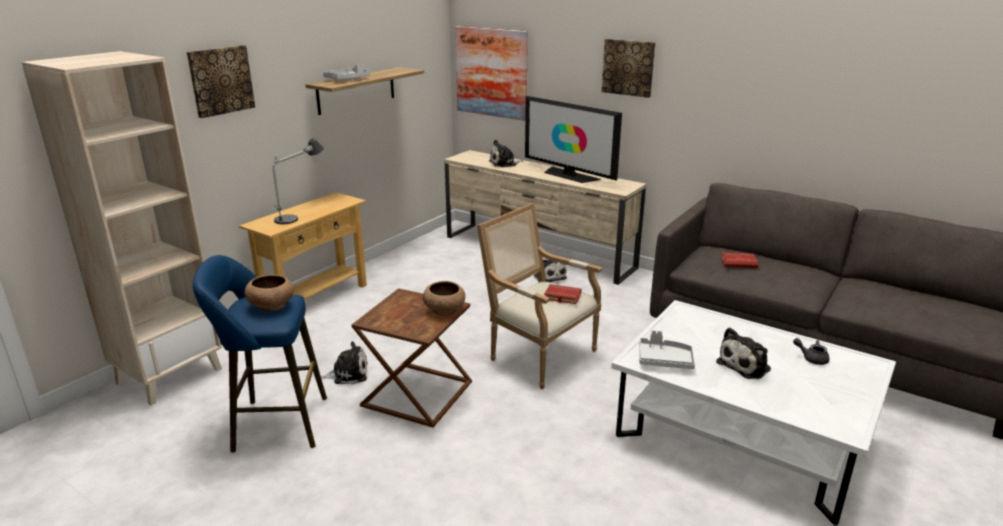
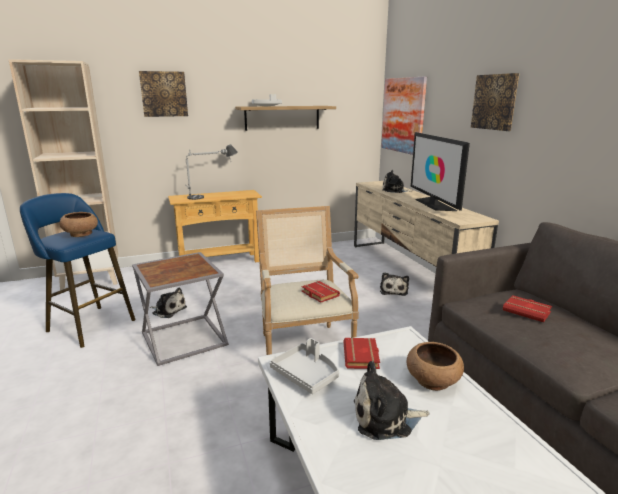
camera: 35 degrees right, 5 degrees down
brown side table [351,288,472,428] -> grey side table [132,252,229,366]
brown bowl [423,281,465,316] -> brown bowl moved to [406,342,464,391]
grey teapot [793,338,830,365] -> none
none -> red book [343,338,380,369]

